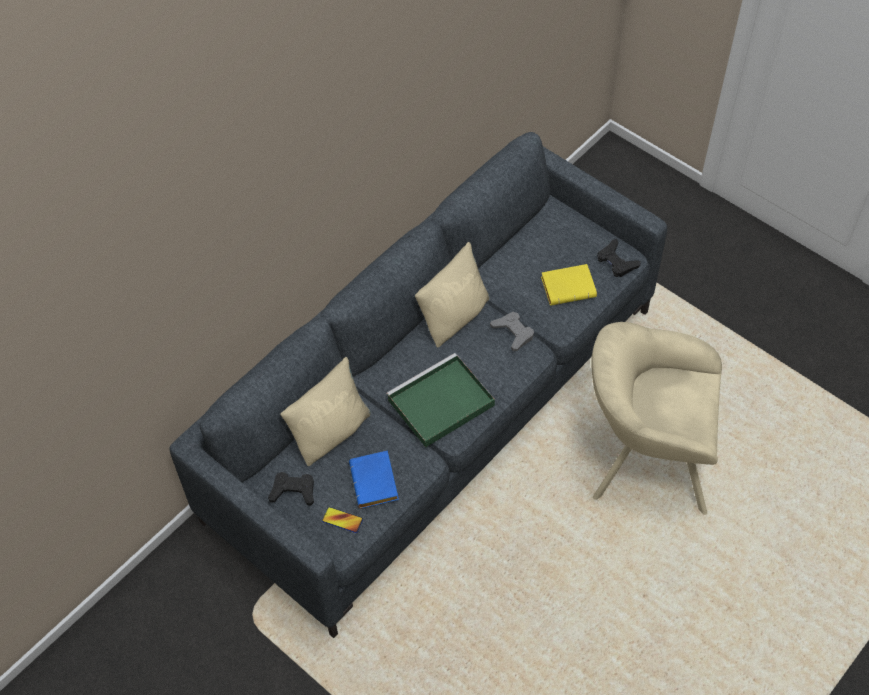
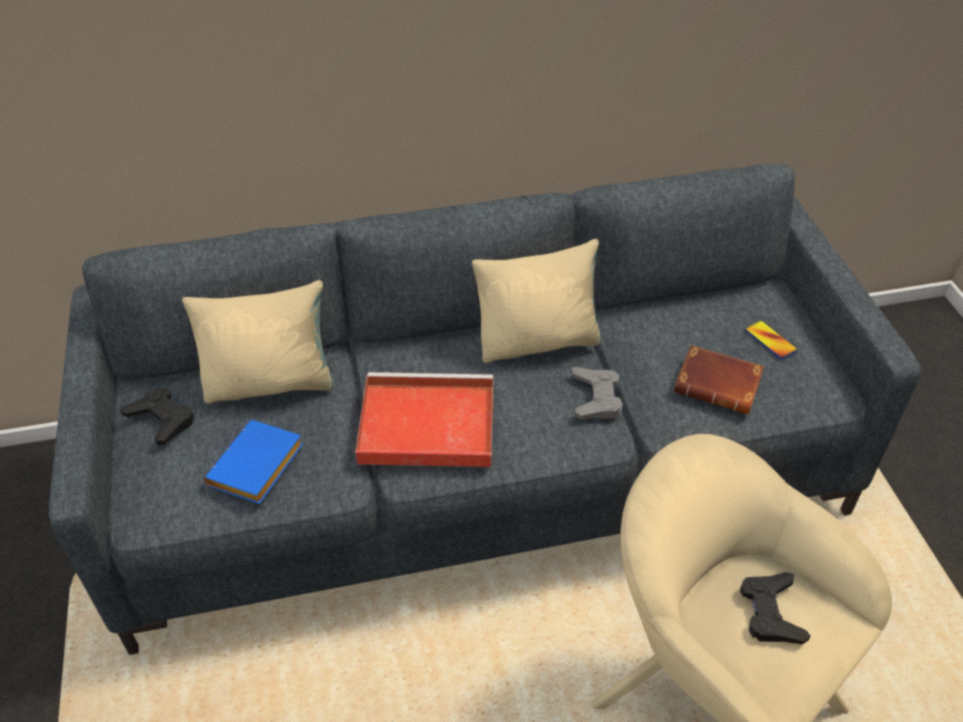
camera: 35 degrees right, 10 degrees down
phone [322,507,363,533] -> phone moved to [745,320,798,360]
green tray [386,353,495,447] -> red tray [355,372,493,467]
yellow book [541,264,597,306] -> brown book [674,345,764,414]
black game controller [597,239,641,277] -> black game controller moved to [740,572,811,645]

